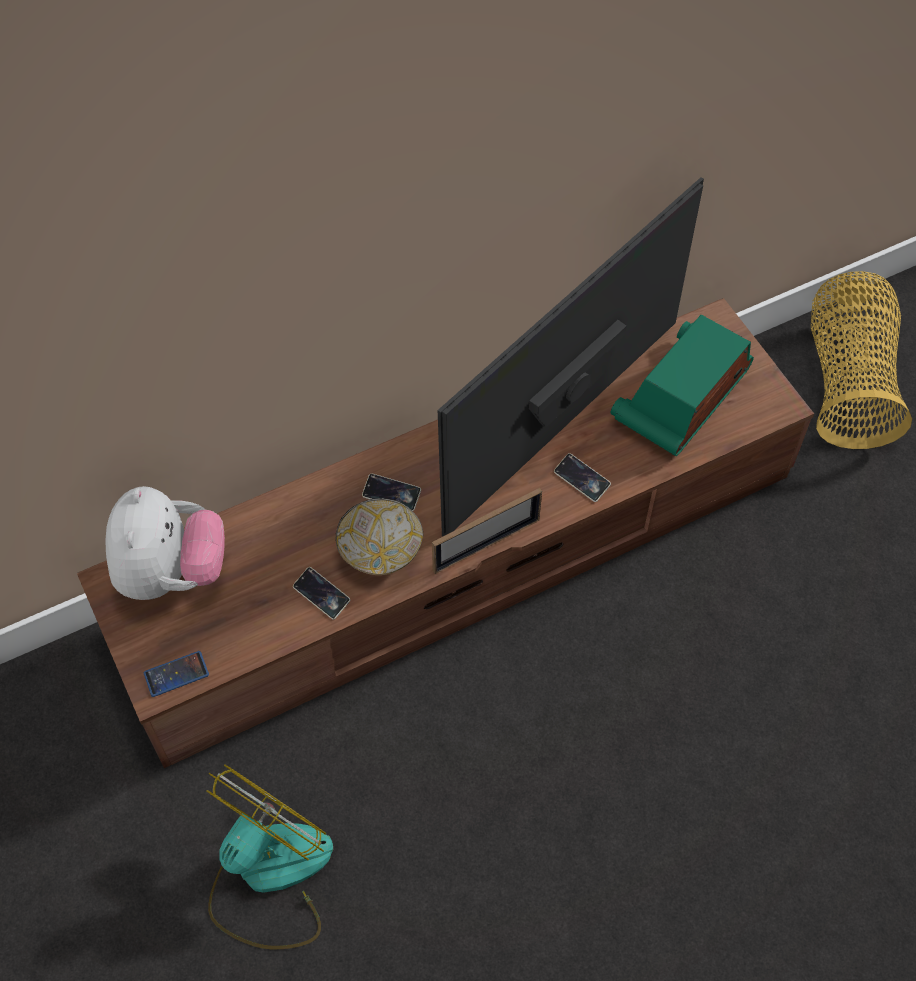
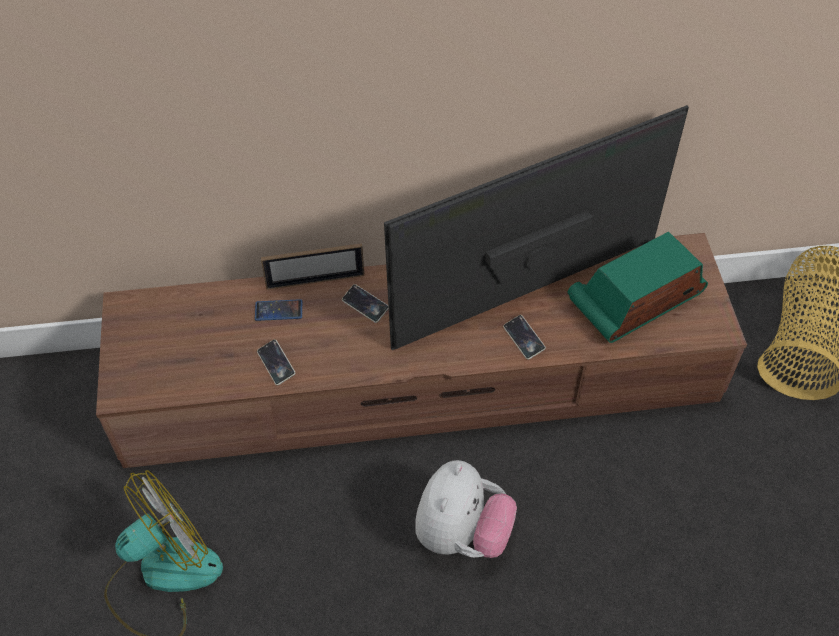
camera: 20 degrees right, 5 degrees down
plush toy [105,486,225,600] -> plush toy moved to [415,460,517,558]
phone [144,651,209,697] -> phone moved to [255,299,302,321]
bowl [335,498,424,575] -> none
picture frame [432,488,542,574] -> picture frame moved to [261,243,364,290]

